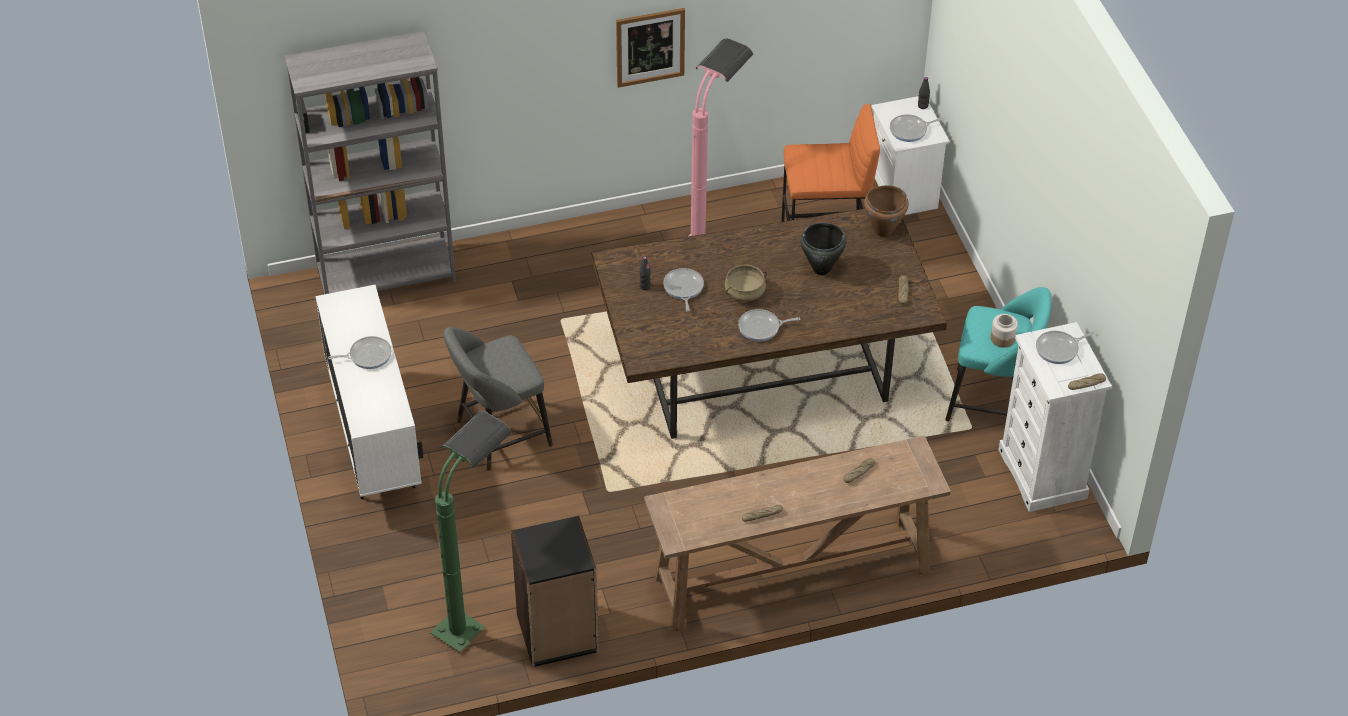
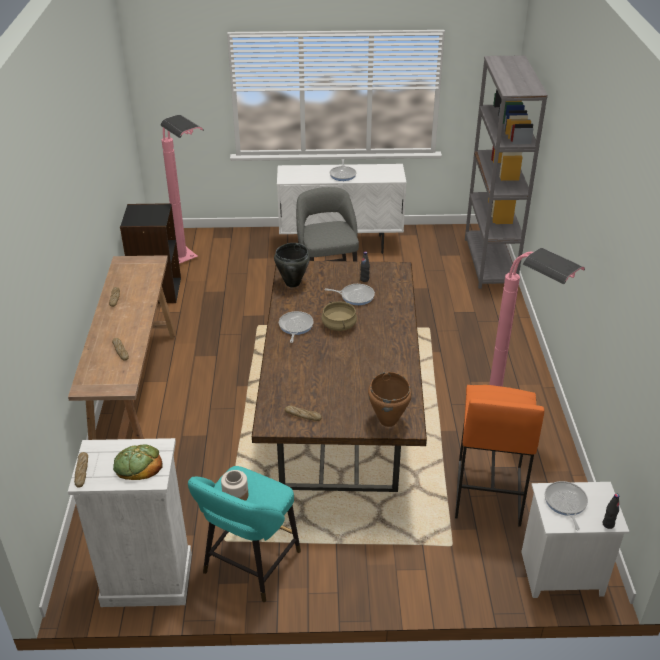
camera: 105 degrees right, 10 degrees down
green floor lamp [430,411,512,652] -> pink floor lamp [160,115,204,264]
picture [616,8,685,88] -> none
black cooking pot [800,223,847,275] -> black cooking pot moved to [274,243,310,288]
frying pan [1036,331,1095,364] -> bread [113,445,163,480]

